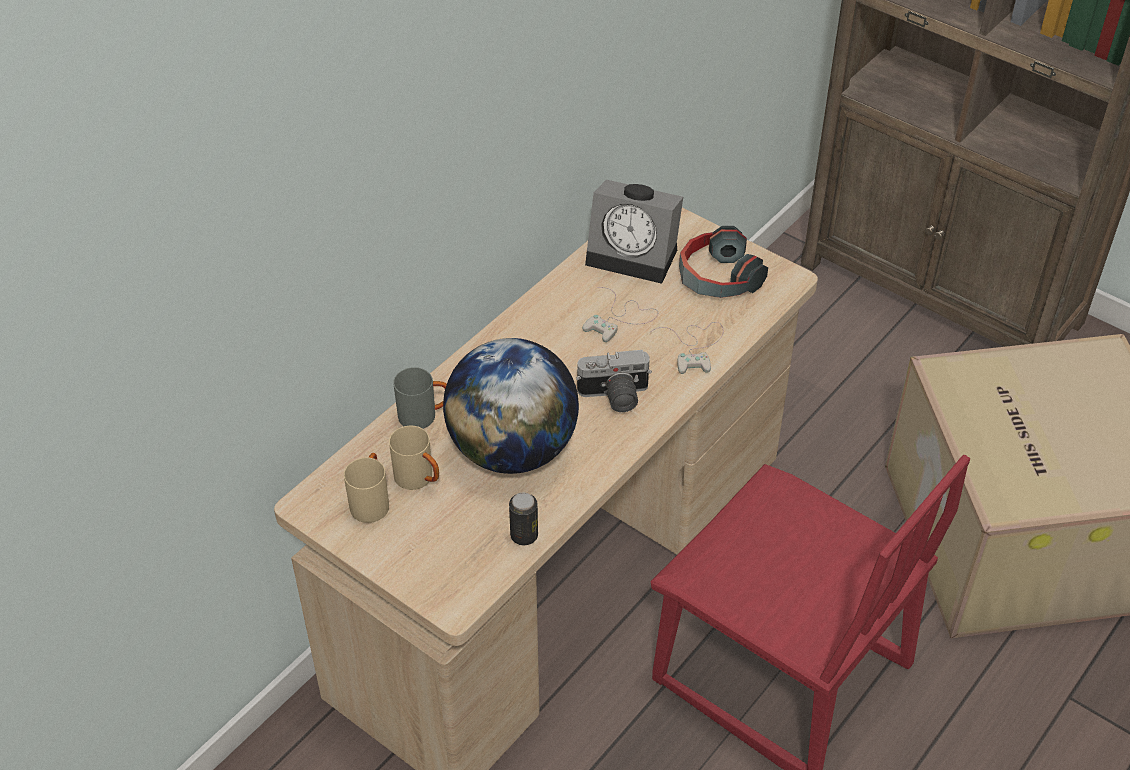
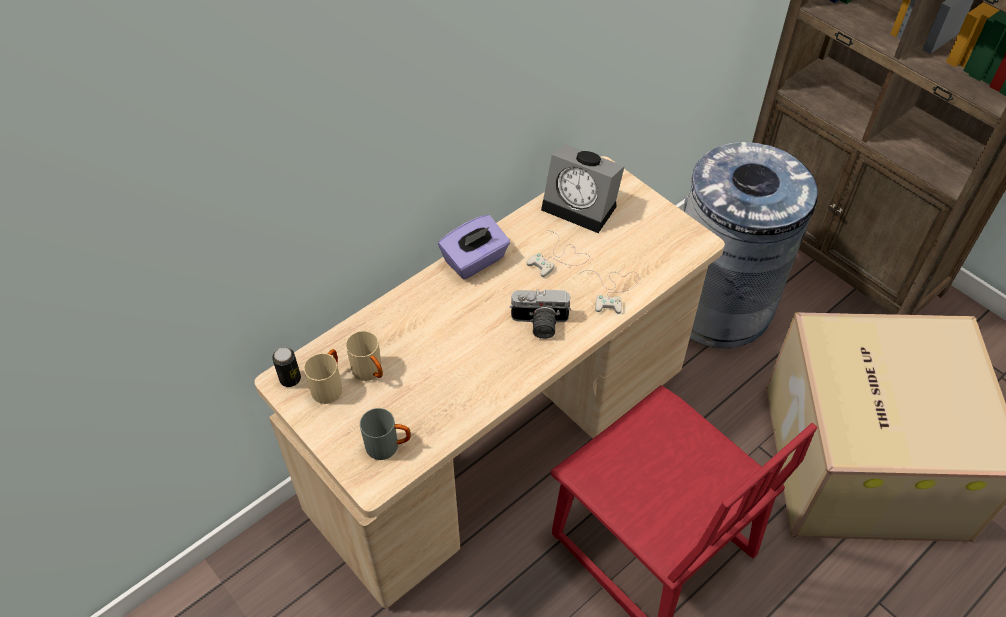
camera: 10 degrees right, 5 degrees up
grey mug [393,367,447,429] -> grey mug moved to [360,408,411,460]
globe [443,338,579,474] -> none
can [509,492,538,545] -> can moved to [272,347,301,387]
headphones [679,226,768,298] -> none
none -> purple tissue box [438,215,510,279]
none -> grey trash can [683,142,818,348]

